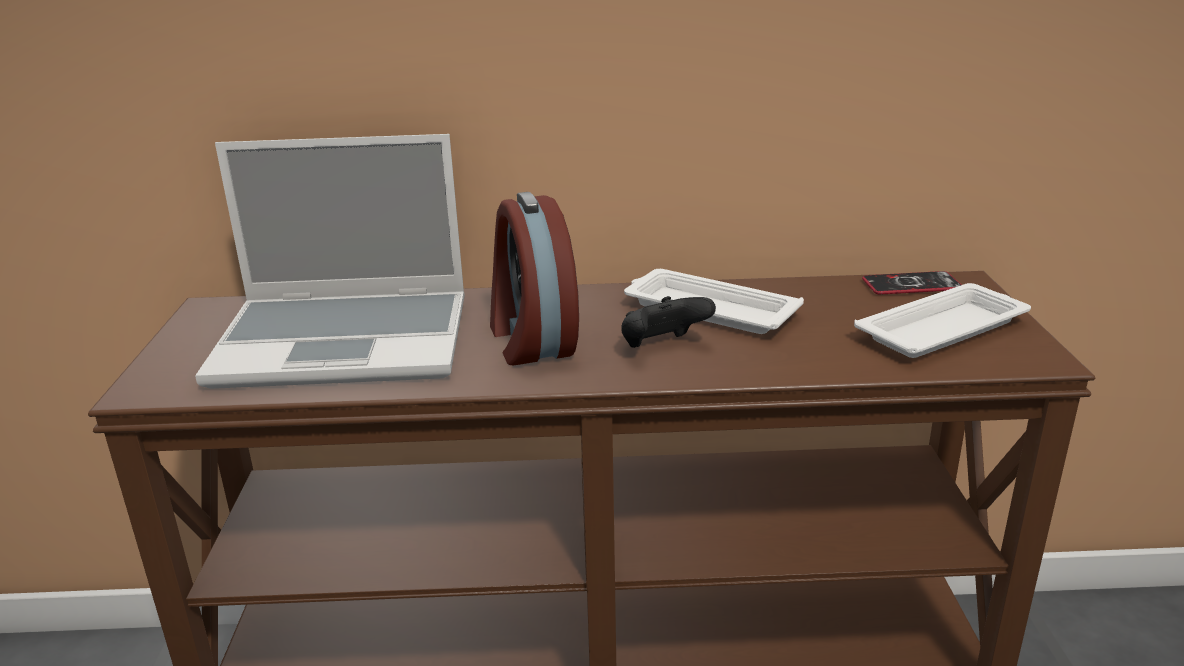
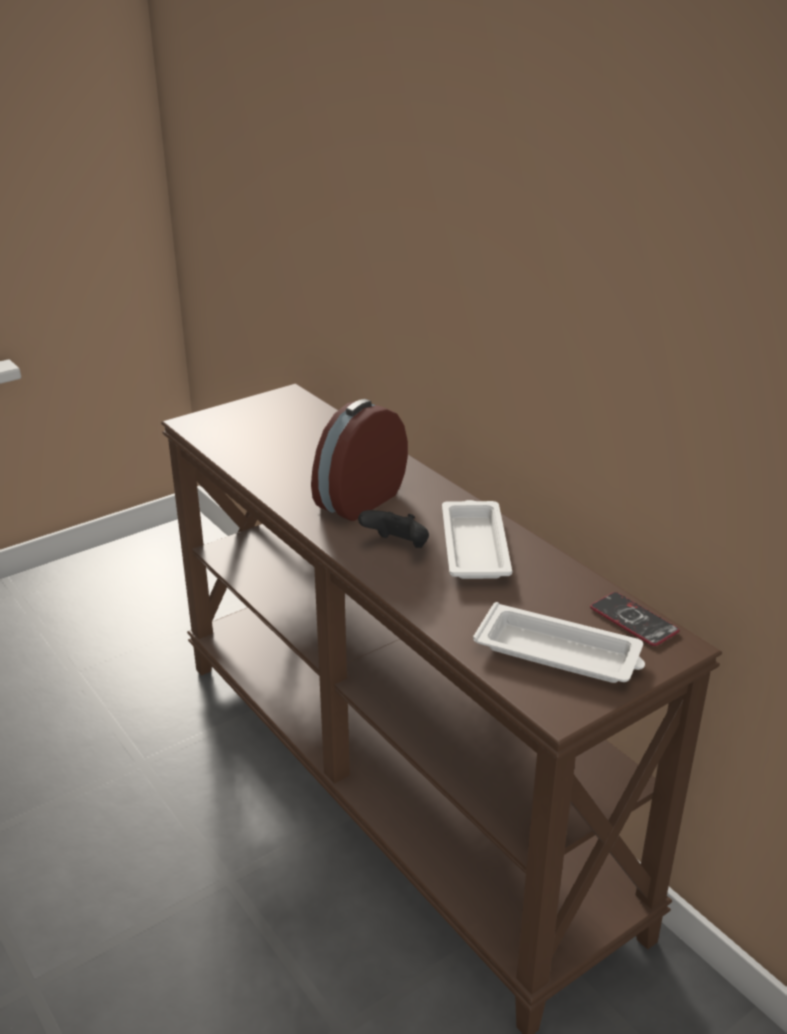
camera: 55 degrees right, 5 degrees up
laptop [195,134,465,389] -> none

